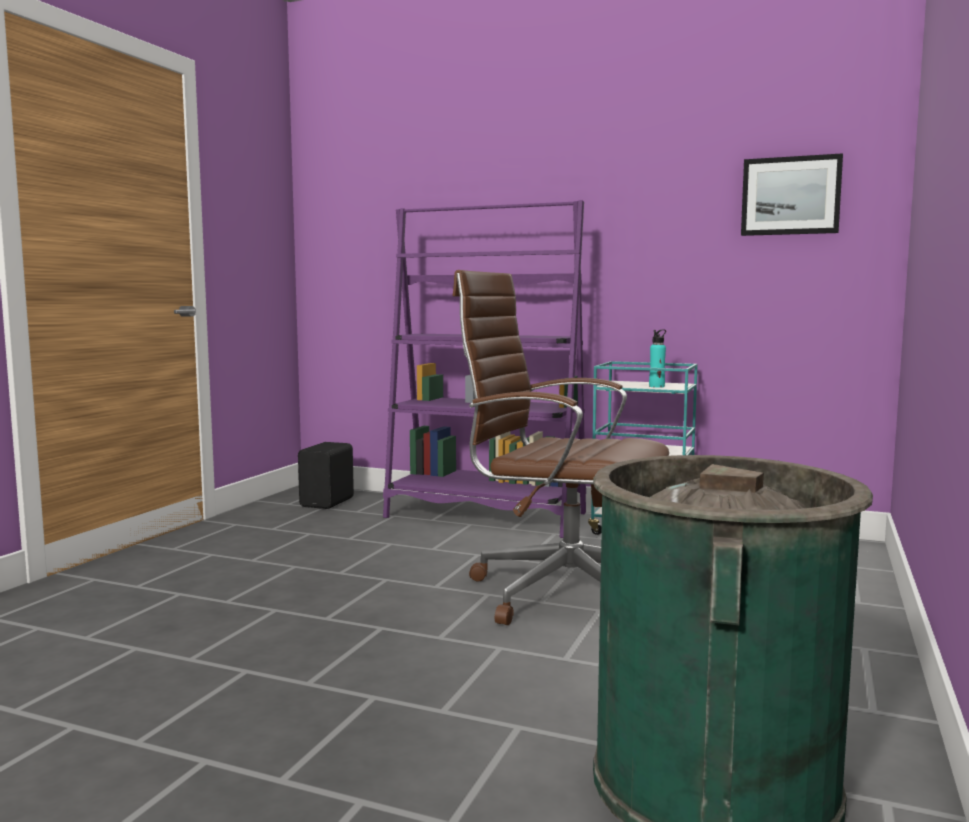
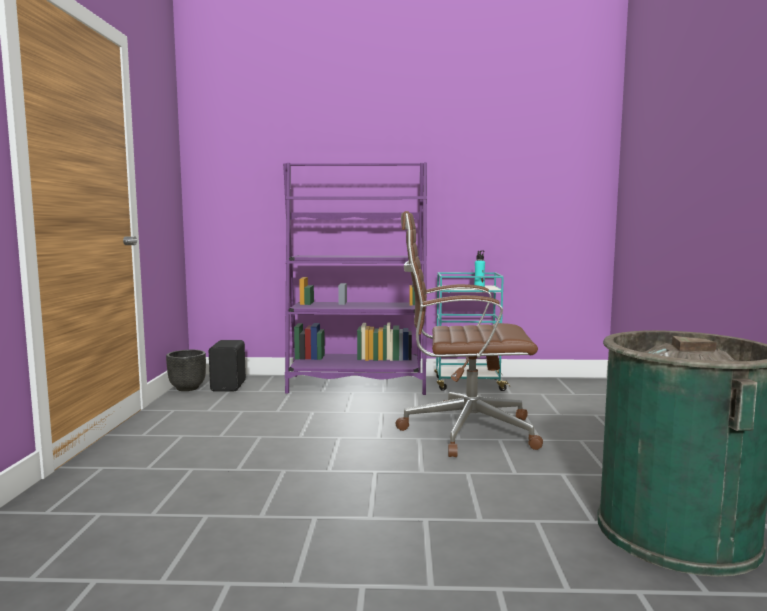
camera: 20 degrees left, 0 degrees up
picture [741,153,843,236] -> none
none -> black planter [166,350,206,391]

